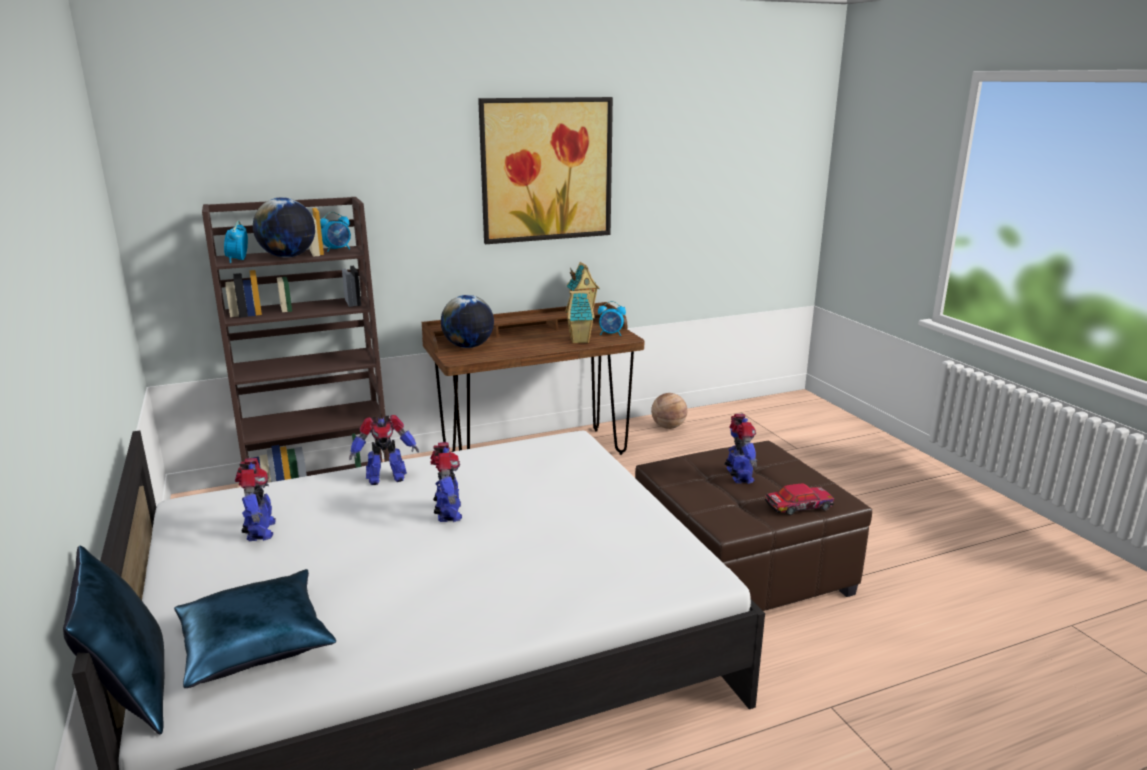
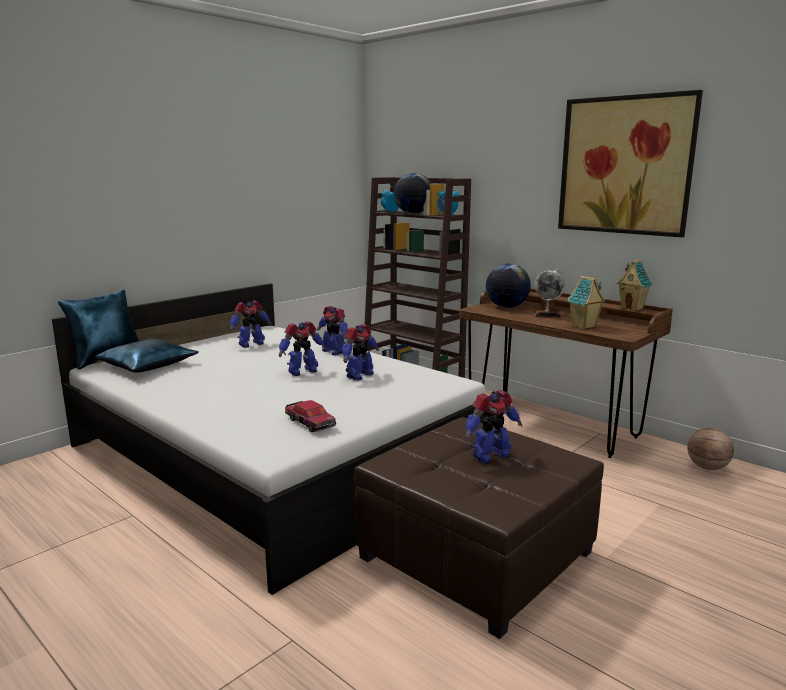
camera: 65 degrees right, 5 degrees down
alarm clock [598,301,626,336] -> none
toy car [765,483,834,515] -> toy car moved to [285,400,336,432]
none -> toy robot [342,324,379,381]
none -> globe [533,269,566,317]

